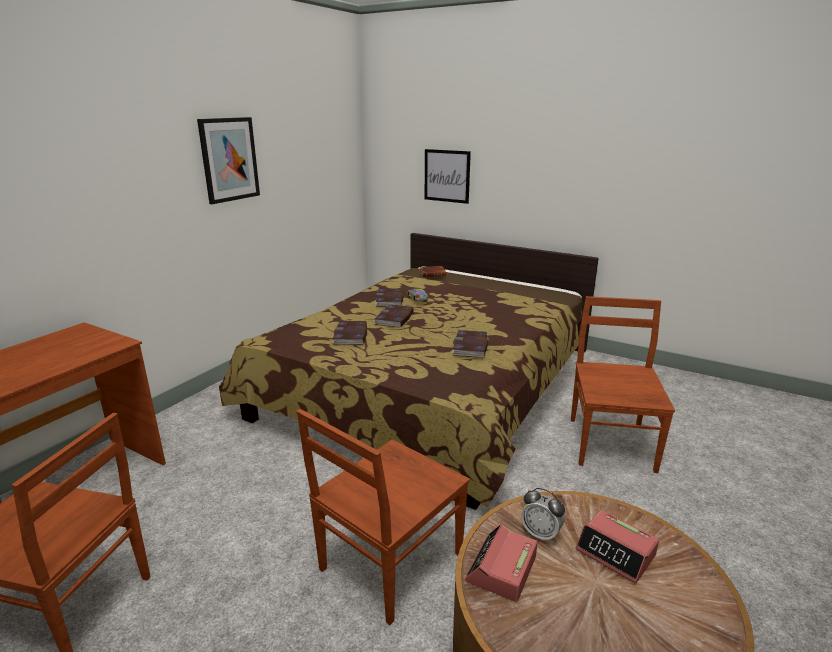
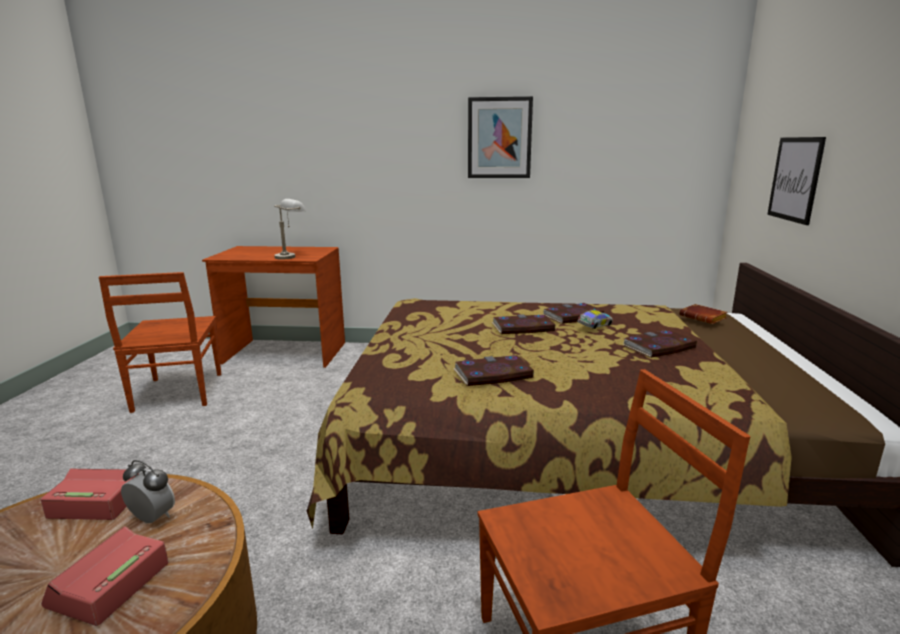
camera: 65 degrees right, 5 degrees down
brown chair [297,409,470,625] -> none
book [333,321,367,345] -> book moved to [623,330,697,358]
alarm clock [521,488,565,543] -> alarm clock turned 105 degrees clockwise [121,460,175,523]
none -> grey table lamp [274,199,306,260]

